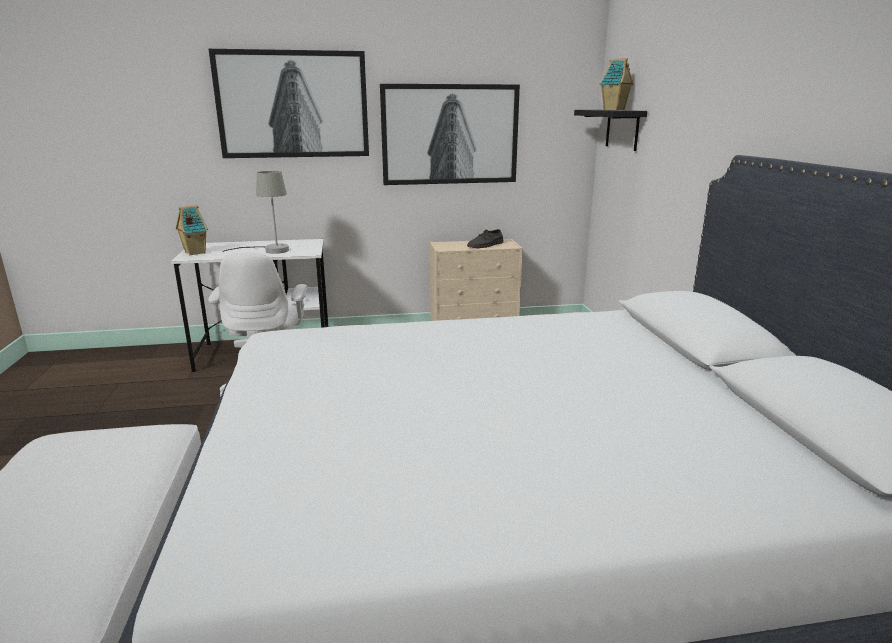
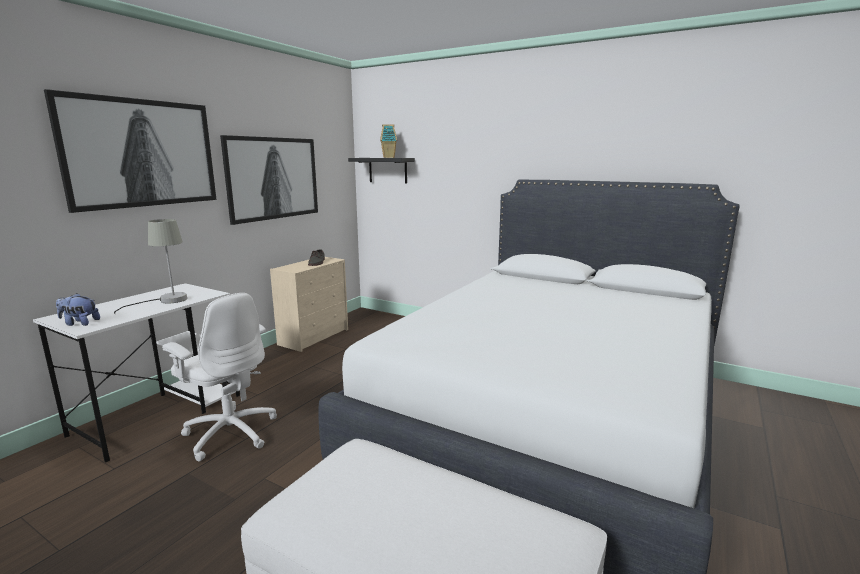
camera: 50 degrees left, 5 degrees down
toy house [176,205,208,255] -> plush toy [56,293,100,326]

